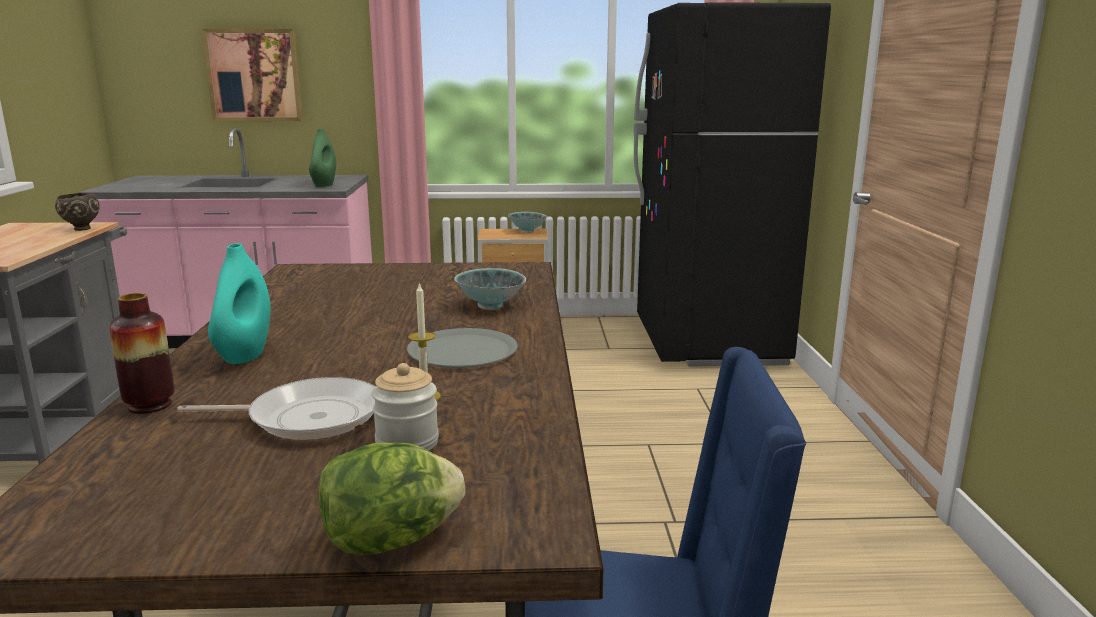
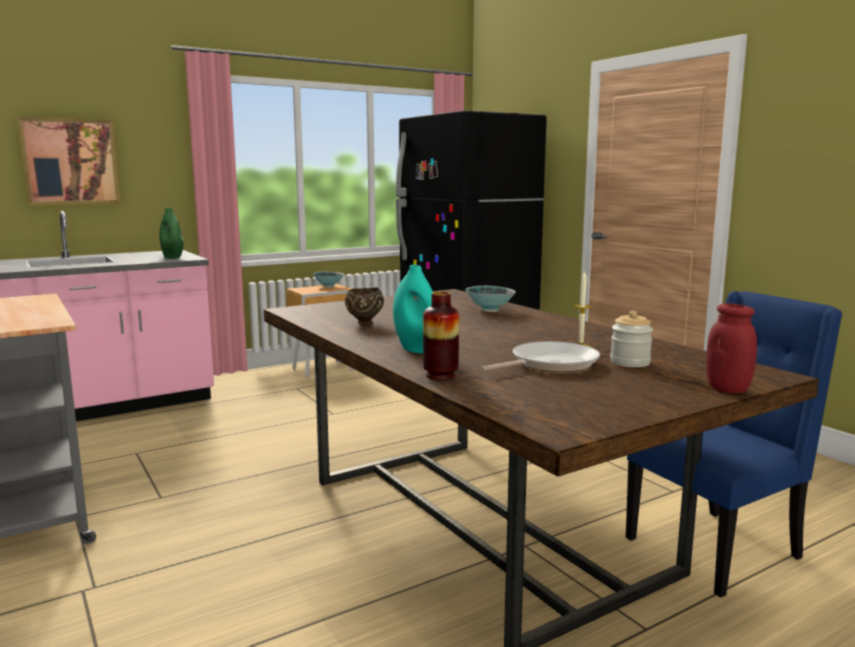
camera: 30 degrees left, 5 degrees down
brown bowl [55,193,100,231] -> brown bowl moved to [345,287,384,325]
lettuce [318,442,465,555] -> red jar [706,303,757,393]
grey plate [407,328,518,368] -> none

